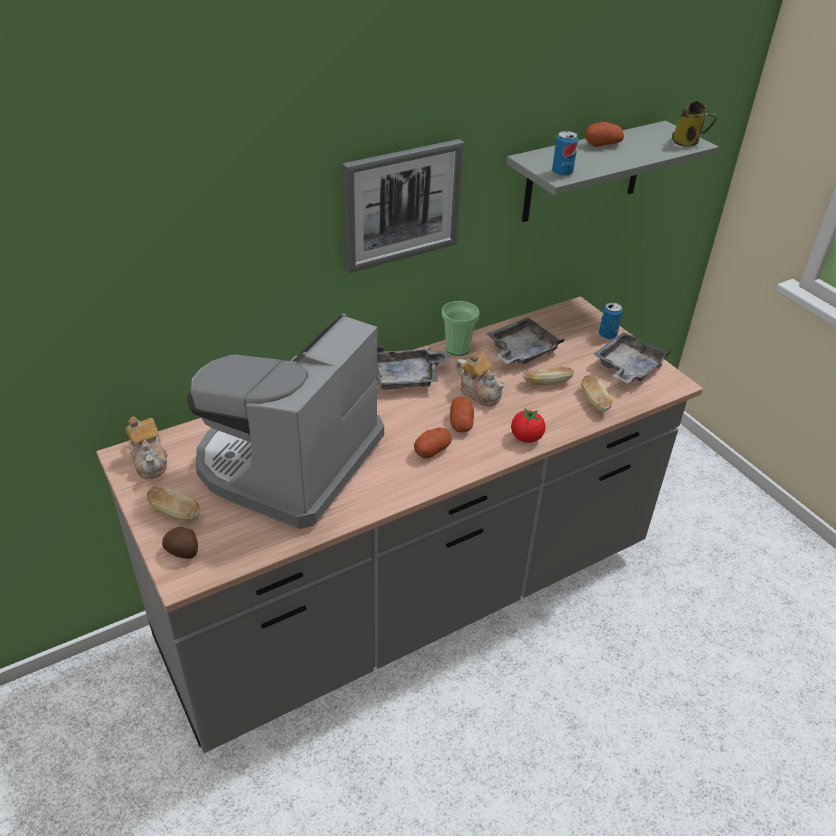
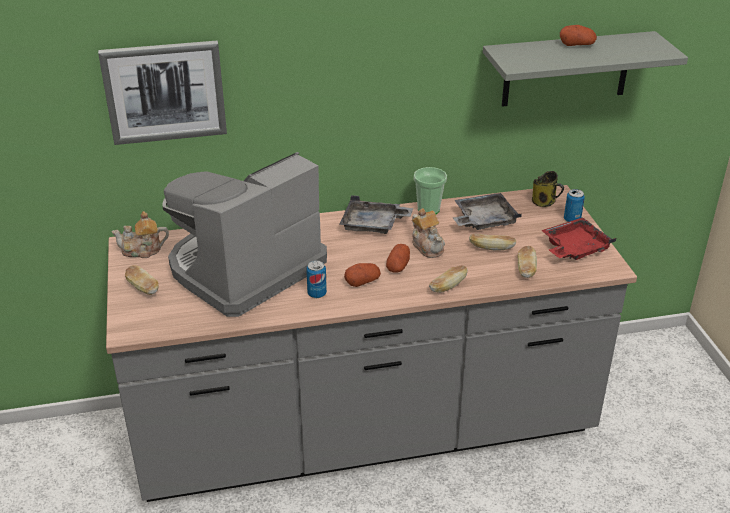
camera: 20 degrees right, 5 degrees down
teapot [125,416,167,479] -> teapot turned 90 degrees clockwise [111,211,169,258]
potato [162,527,198,559] -> none
picture [342,139,464,273] -> picture moved to [98,40,227,145]
tomato [511,408,546,443] -> bread [429,266,468,293]
can [552,131,578,176] -> can moved to [306,260,327,298]
grey tray [593,332,671,383] -> red tray [541,217,616,260]
mug [672,101,717,147] -> mug moved to [532,171,564,207]

